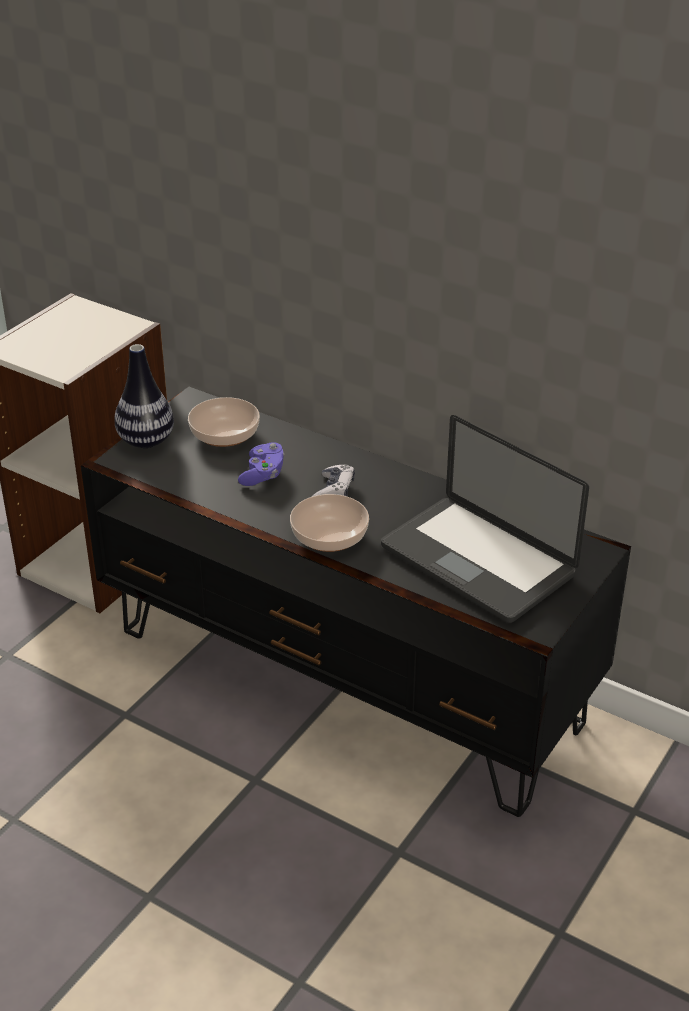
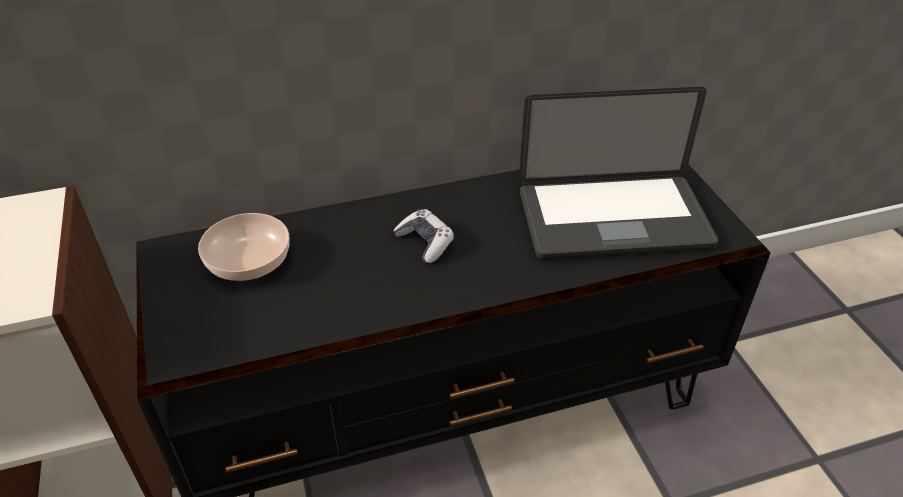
camera: 50 degrees left, 5 degrees up
vase [114,344,174,448] -> none
purple game controller [238,442,284,486] -> none
bowl [290,494,369,552] -> none

